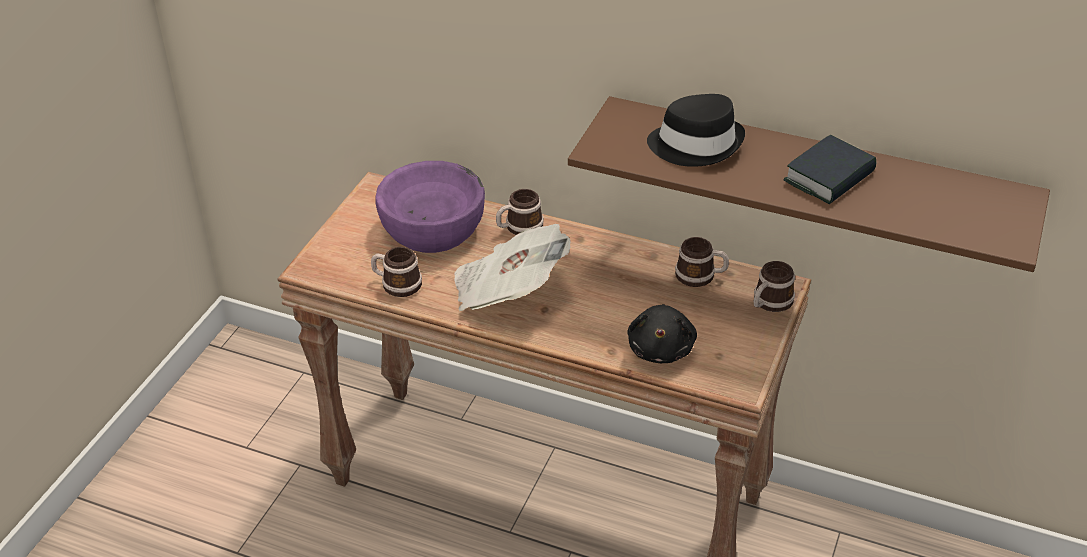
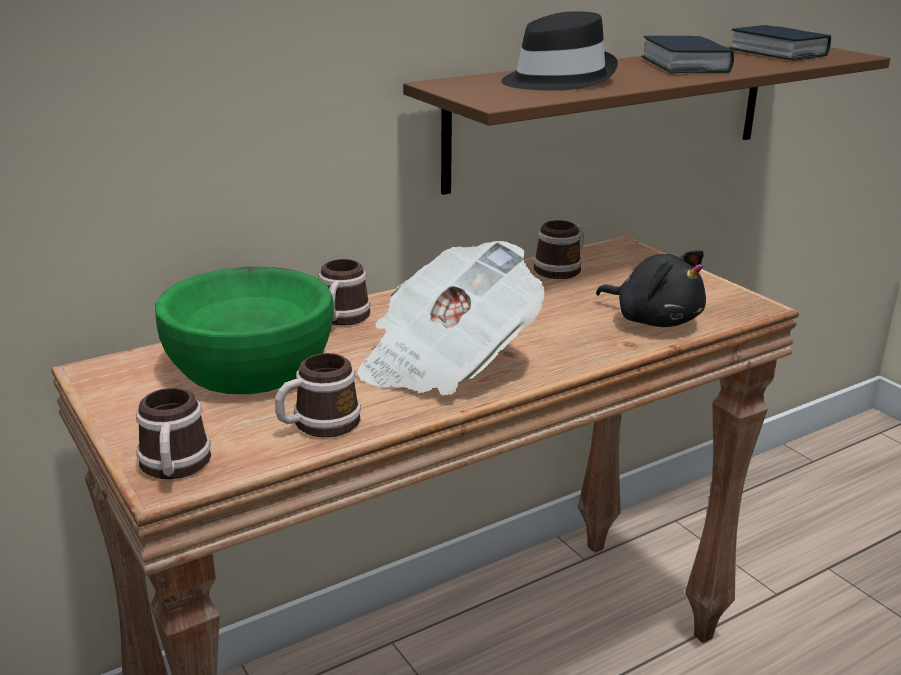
camera: 55 degrees left, 15 degrees down
purple bowl [375,161,485,253] -> green bowl [155,267,334,394]
mug [754,261,795,312] -> mug moved to [136,388,211,479]
none -> book [729,25,831,61]

